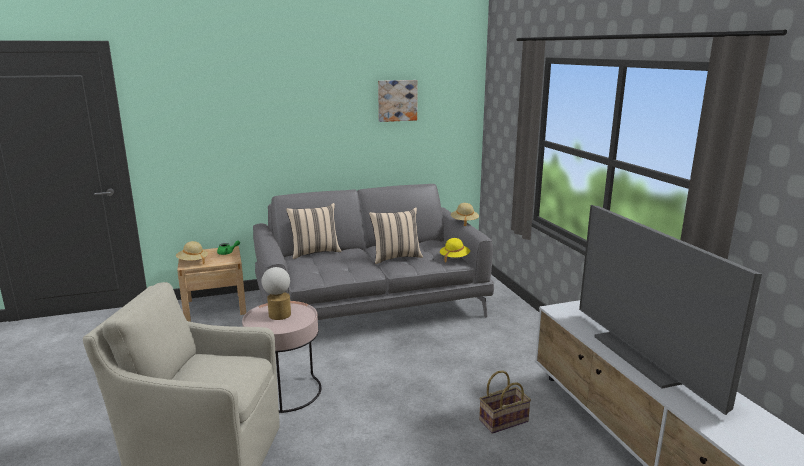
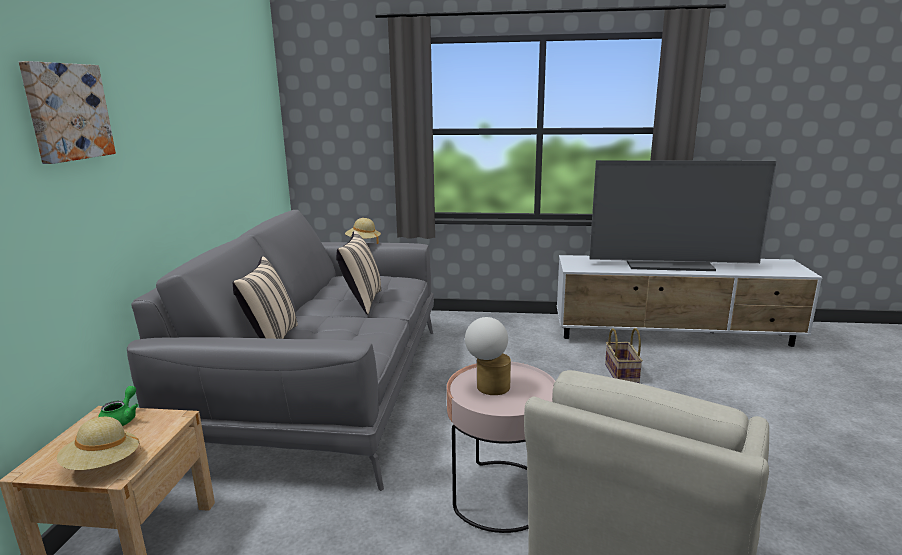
camera: 65 degrees left, 0 degrees up
picture [378,80,418,122] -> picture moved to [19,61,116,164]
yellow hat [440,238,470,262] -> none

